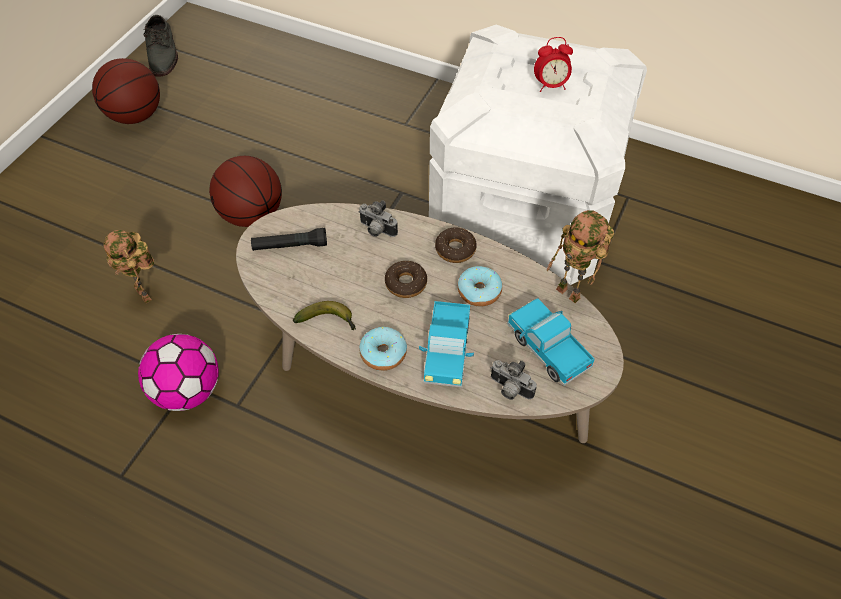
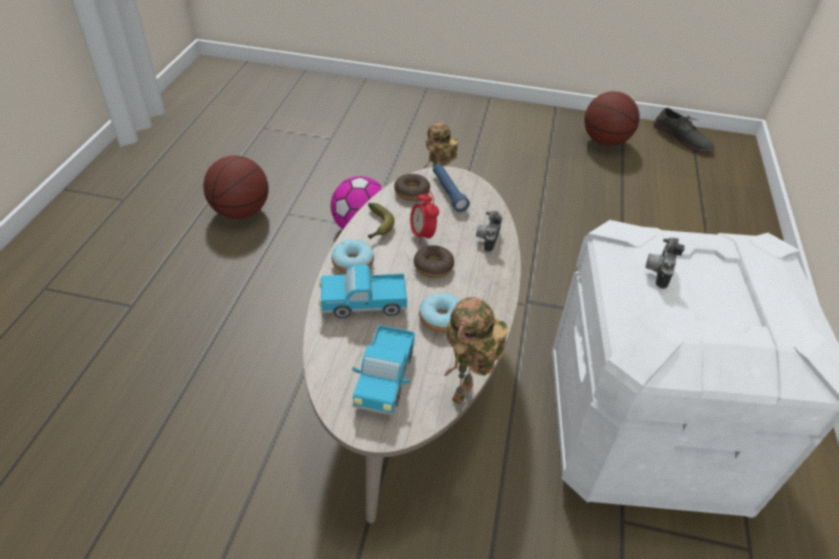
camera: 75 degrees right, 10 degrees down
grey shoe [143,15,178,77] -> grey shoe turned 105 degrees counterclockwise [653,108,715,154]
basketball [209,156,282,227] -> basketball moved to [203,155,269,219]
black flashlight [251,228,327,251] -> blue flashlight [433,164,470,212]
donut [435,227,477,263] -> donut moved to [394,174,430,201]
camera [491,360,537,400] -> camera moved to [645,237,685,289]
toy truck [507,298,595,386] -> toy truck turned 150 degrees clockwise [352,325,415,415]
alarm clock [534,37,573,92] -> alarm clock moved to [410,191,439,245]

